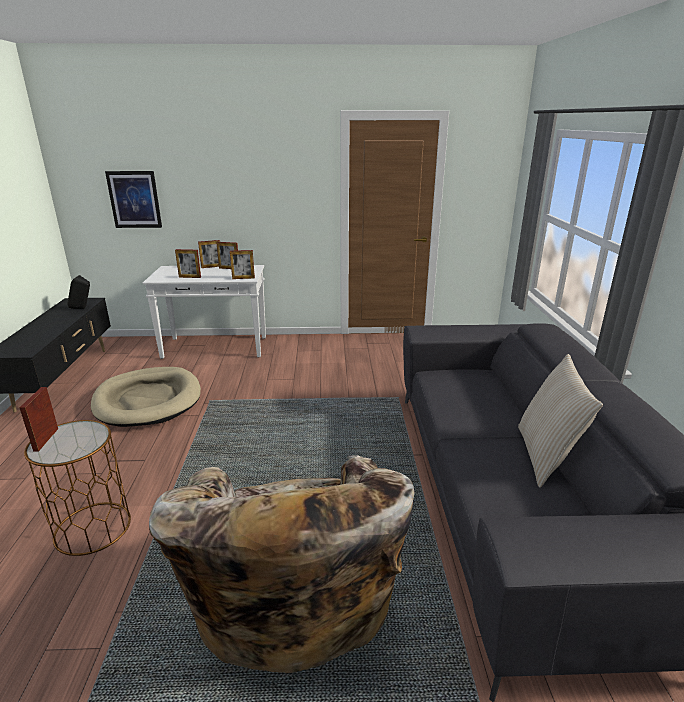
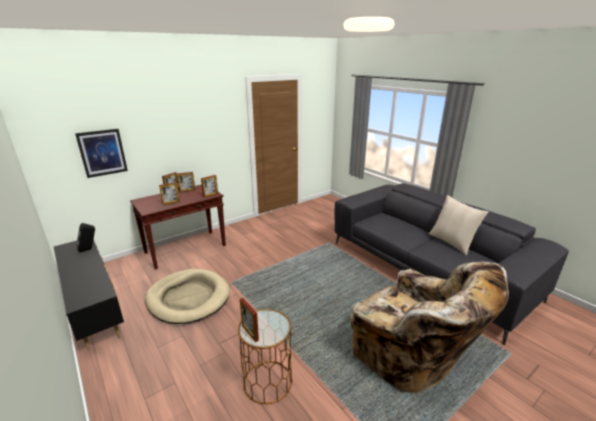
camera: 35 degrees left, 0 degrees up
white console table [143,265,266,359] -> brown console table [130,184,226,269]

